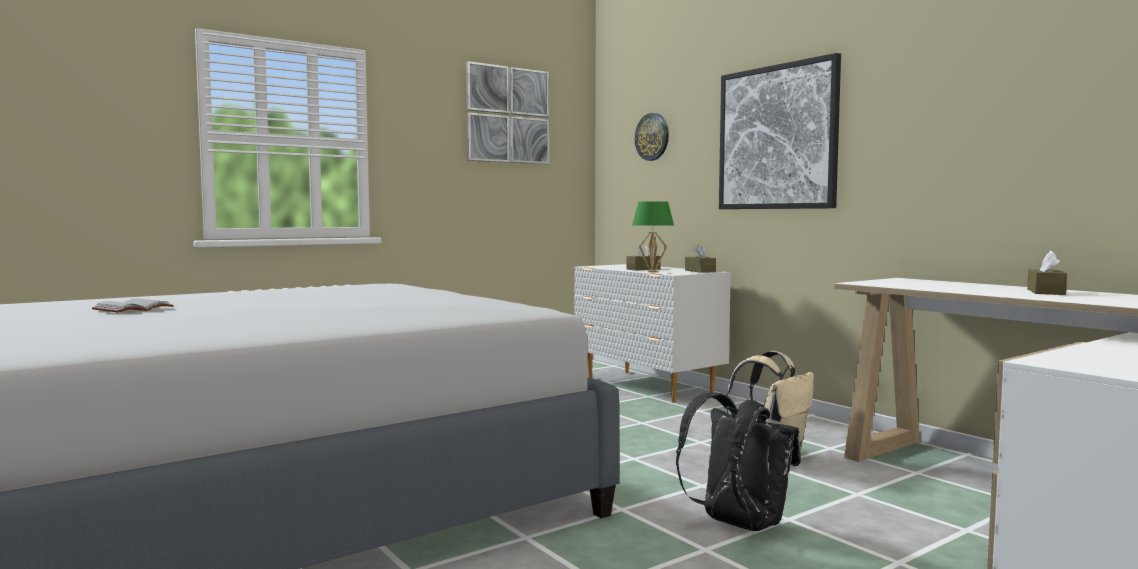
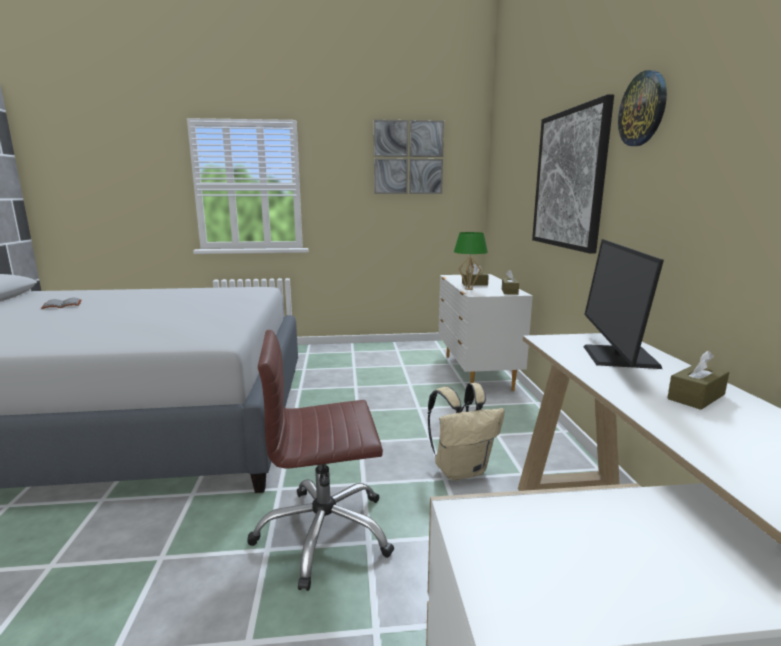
camera: 30 degrees right, 10 degrees up
wall clock [635,113,669,161] -> wall clock moved to [618,70,667,146]
black backpack [676,393,801,531] -> brown office chair [247,330,394,591]
none -> monitor [583,239,664,369]

